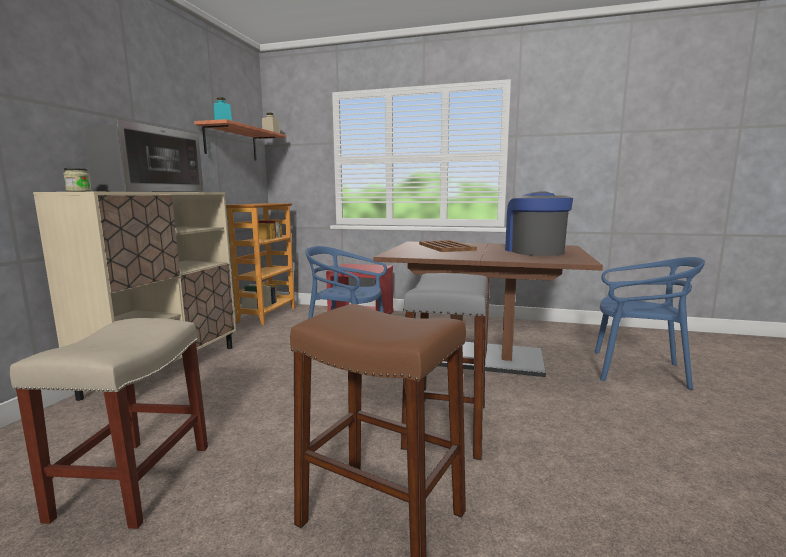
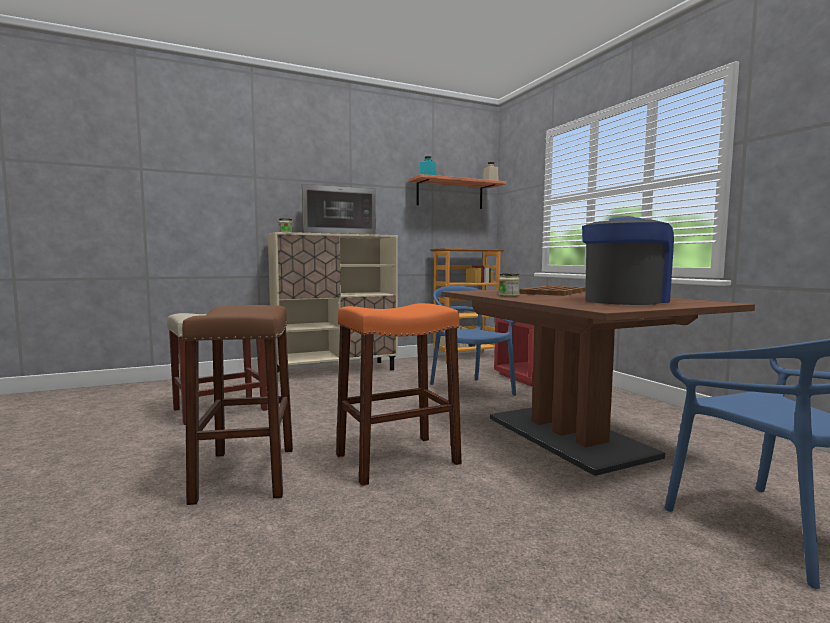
camera: 50 degrees right, 5 degrees down
grey stool [401,273,488,460] -> orange stool [336,303,462,486]
none -> jar [498,273,520,296]

